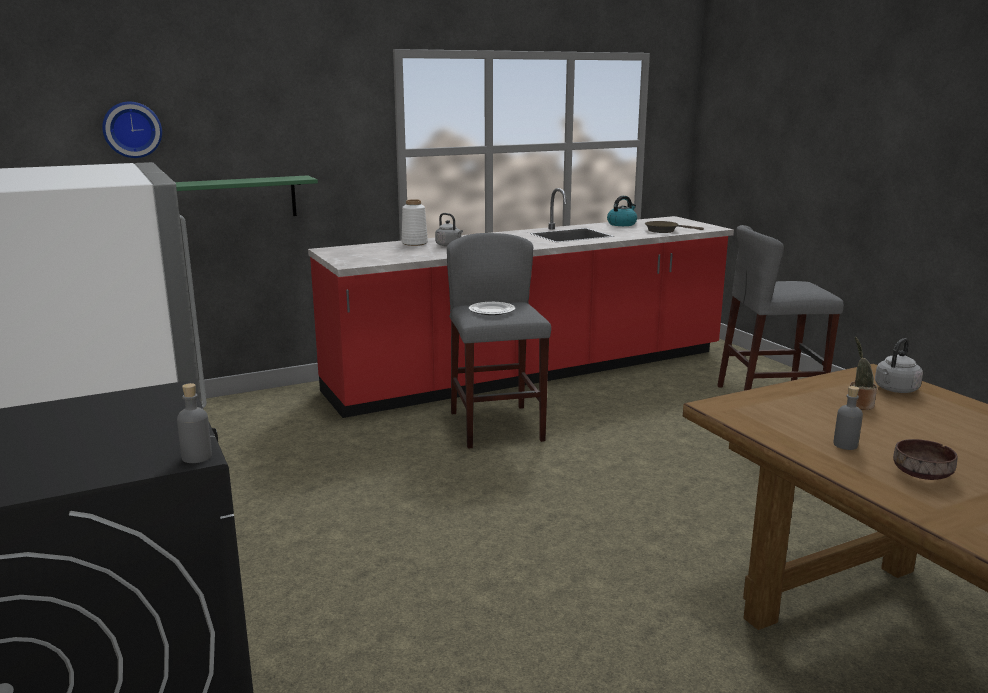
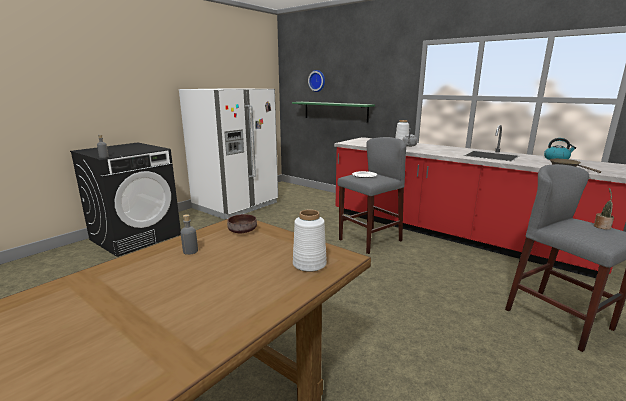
camera: 65 degrees right, 0 degrees up
potted plant [850,337,877,410] -> potted plant moved to [594,188,614,230]
grey kettle [875,338,923,393] -> white vase [293,209,327,272]
brown bowl [893,439,958,480] -> brown bowl moved to [227,214,257,233]

